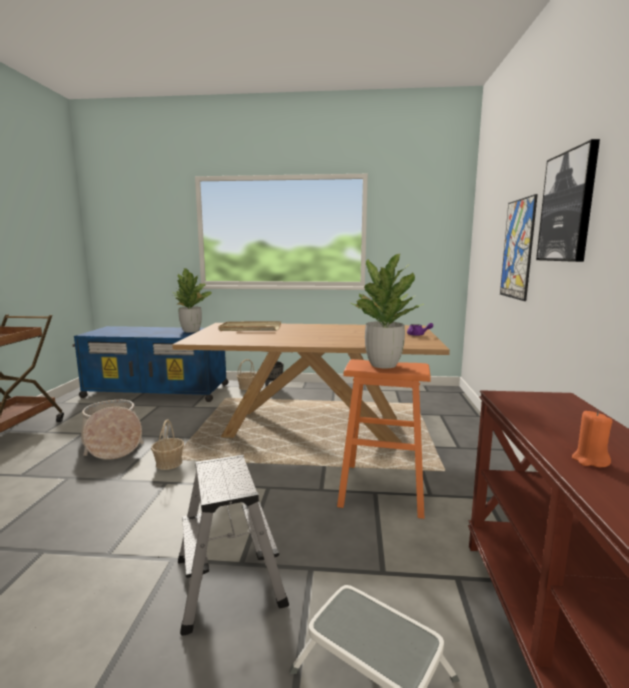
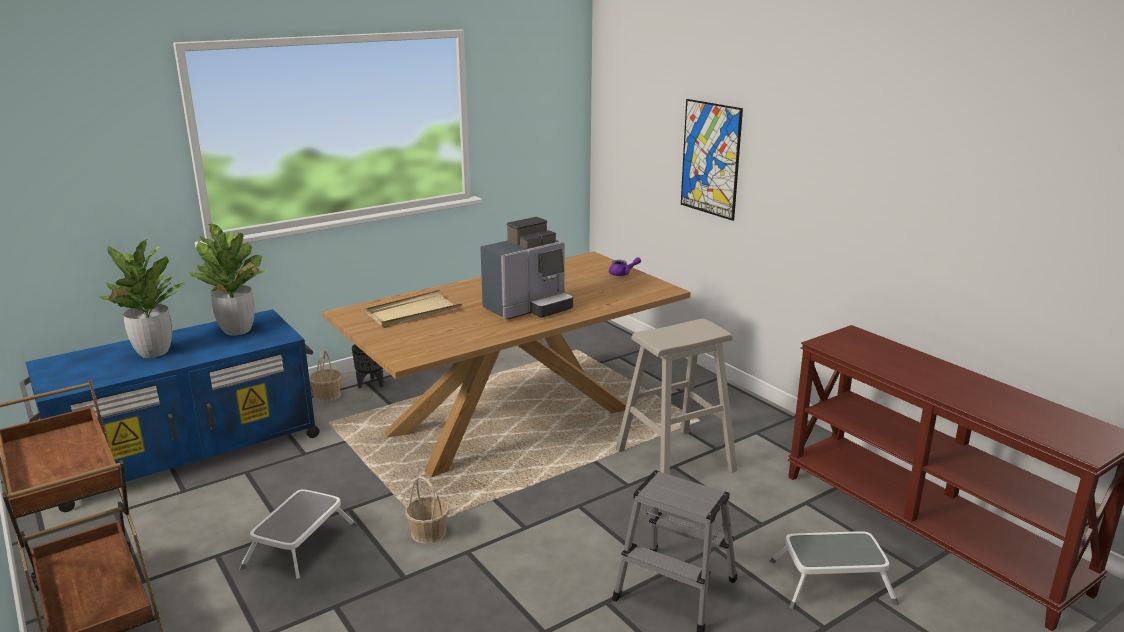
camera: 40 degrees left, 10 degrees up
basket [81,400,144,460] -> grey step ladder [239,490,357,586]
orange stool [337,359,431,519] -> beige stool [616,319,737,475]
potted plant [351,254,424,368] -> potted plant moved to [98,239,186,358]
picture [536,139,600,262] -> none
orange candle [572,411,613,467] -> none
none -> coffee machine [480,217,573,320]

